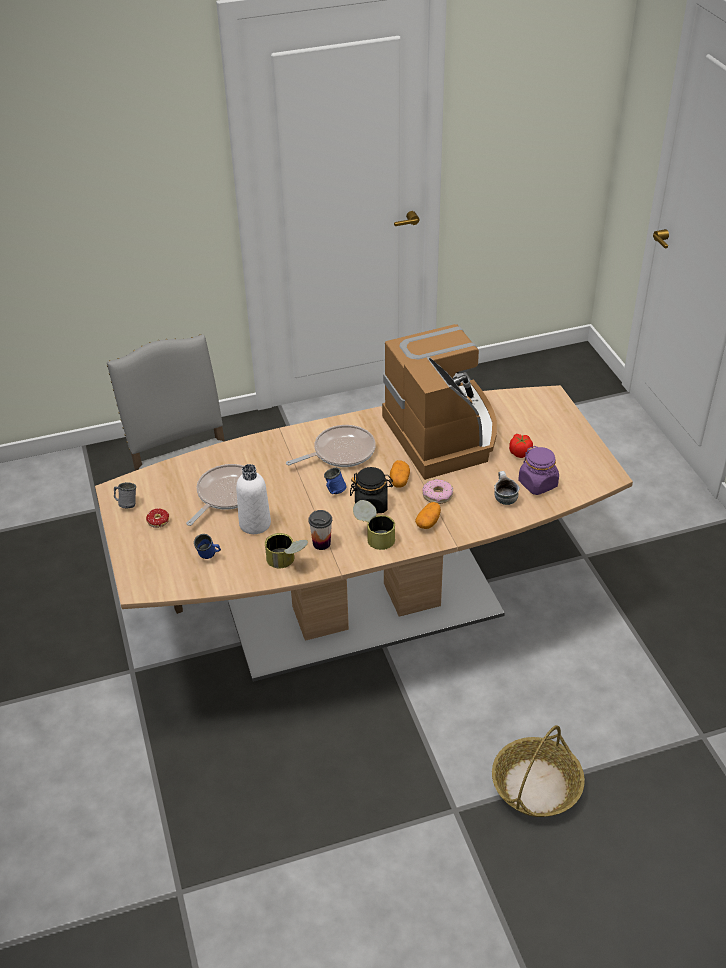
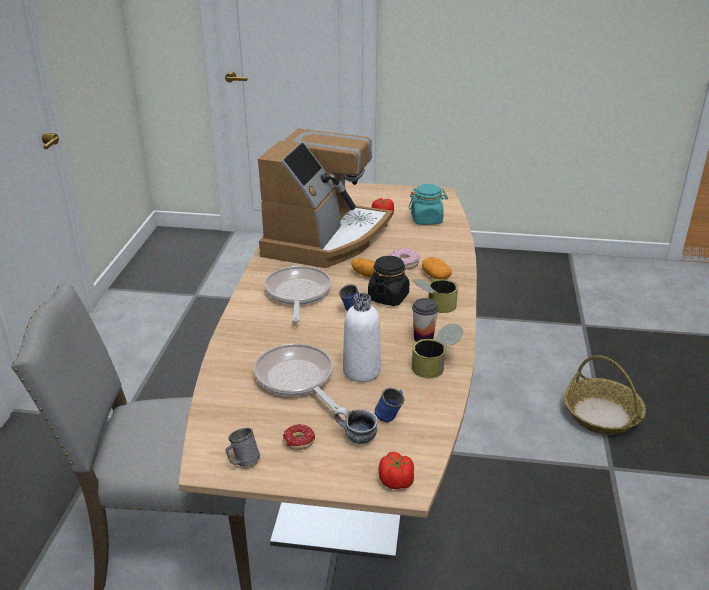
camera: 65 degrees left, 10 degrees down
coffee machine [382,324,497,480] -> coffee machine turned 105 degrees clockwise [258,128,393,268]
mug [494,471,520,505] -> mug moved to [334,407,378,444]
purple jar [518,446,559,495] -> turquoise jar [409,184,448,225]
none -> tomato [378,452,414,489]

